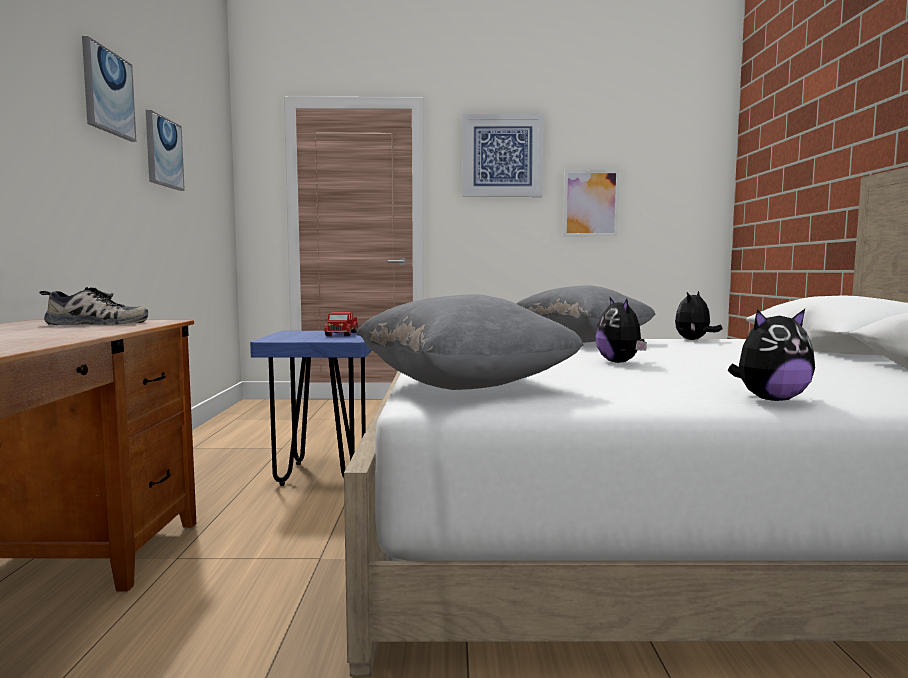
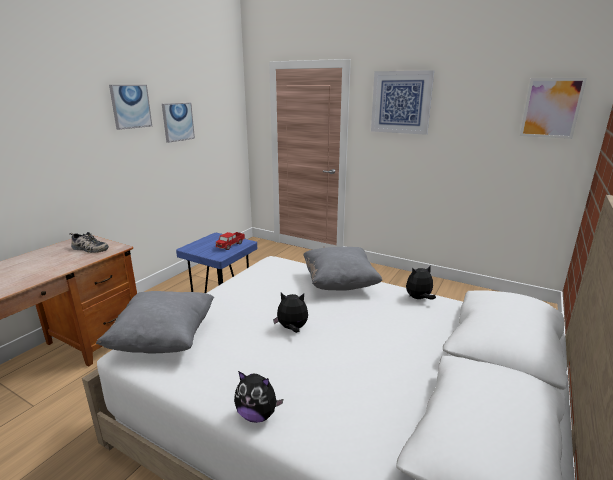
camera: 30 degrees right, 15 degrees up
picture [563,170,619,236] -> picture moved to [520,78,587,139]
plush toy [595,296,647,363] -> plush toy turned 75 degrees clockwise [273,293,308,333]

